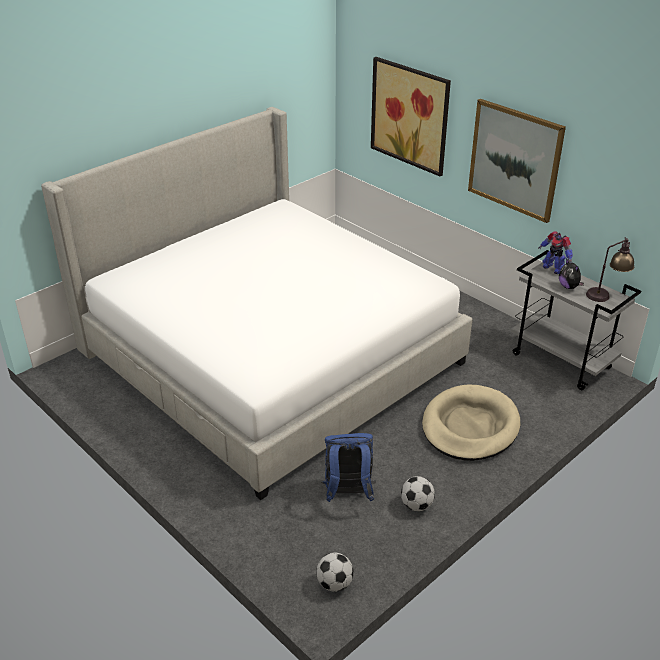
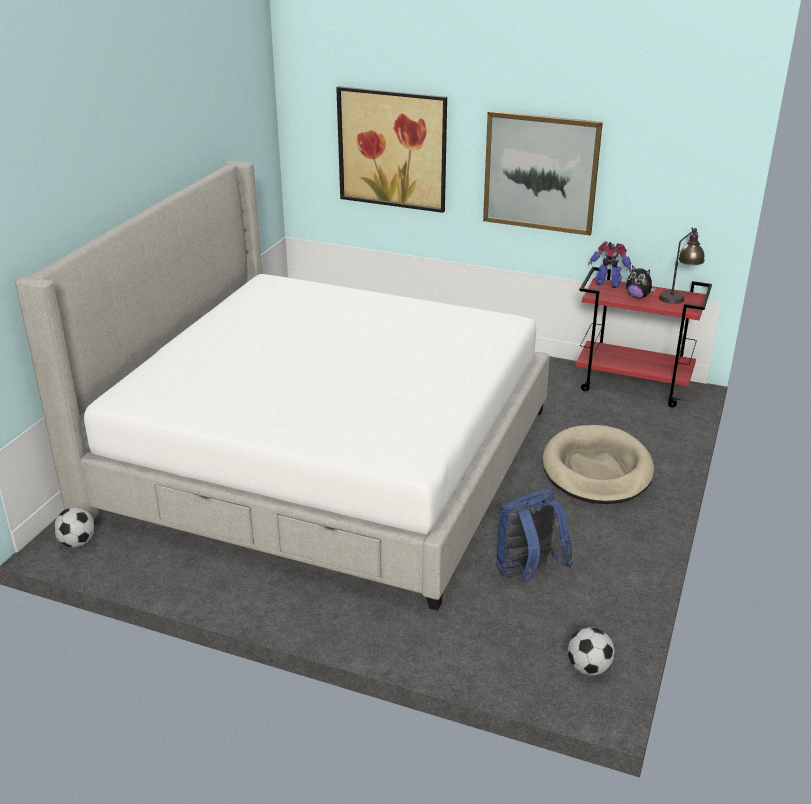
camera: 25 degrees left, 5 degrees down
football [401,476,435,511] -> football moved to [54,507,95,548]
grey cart [511,250,641,390] -> red cart [576,267,712,407]

